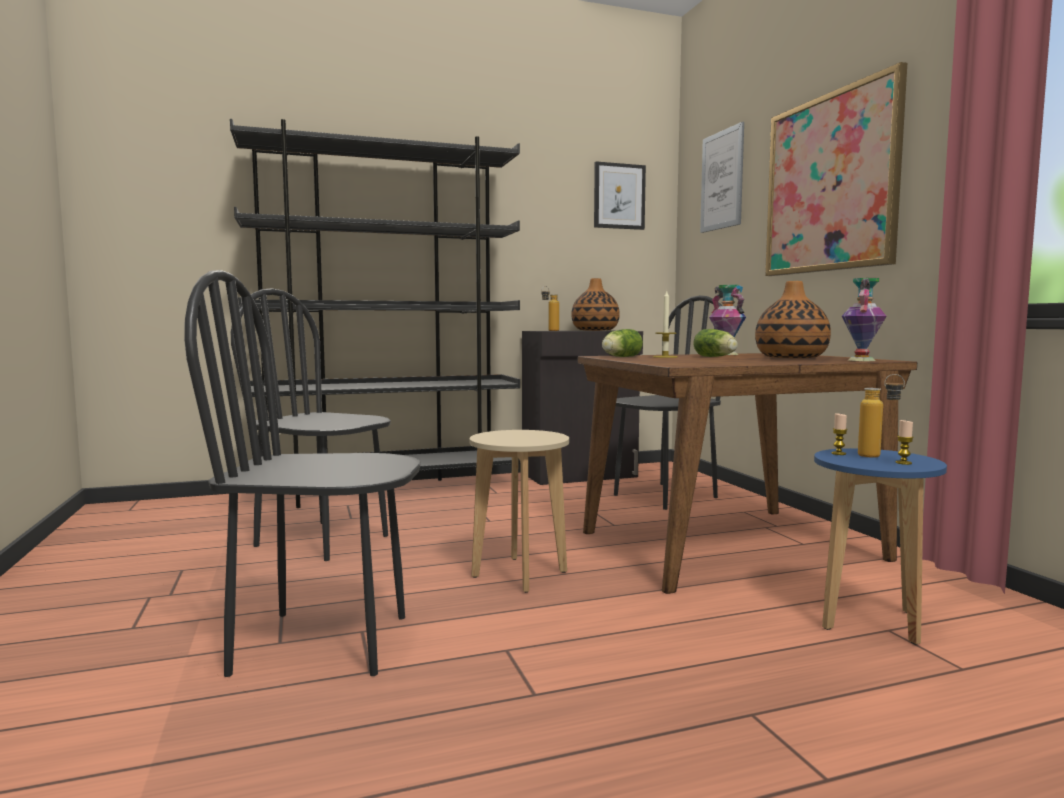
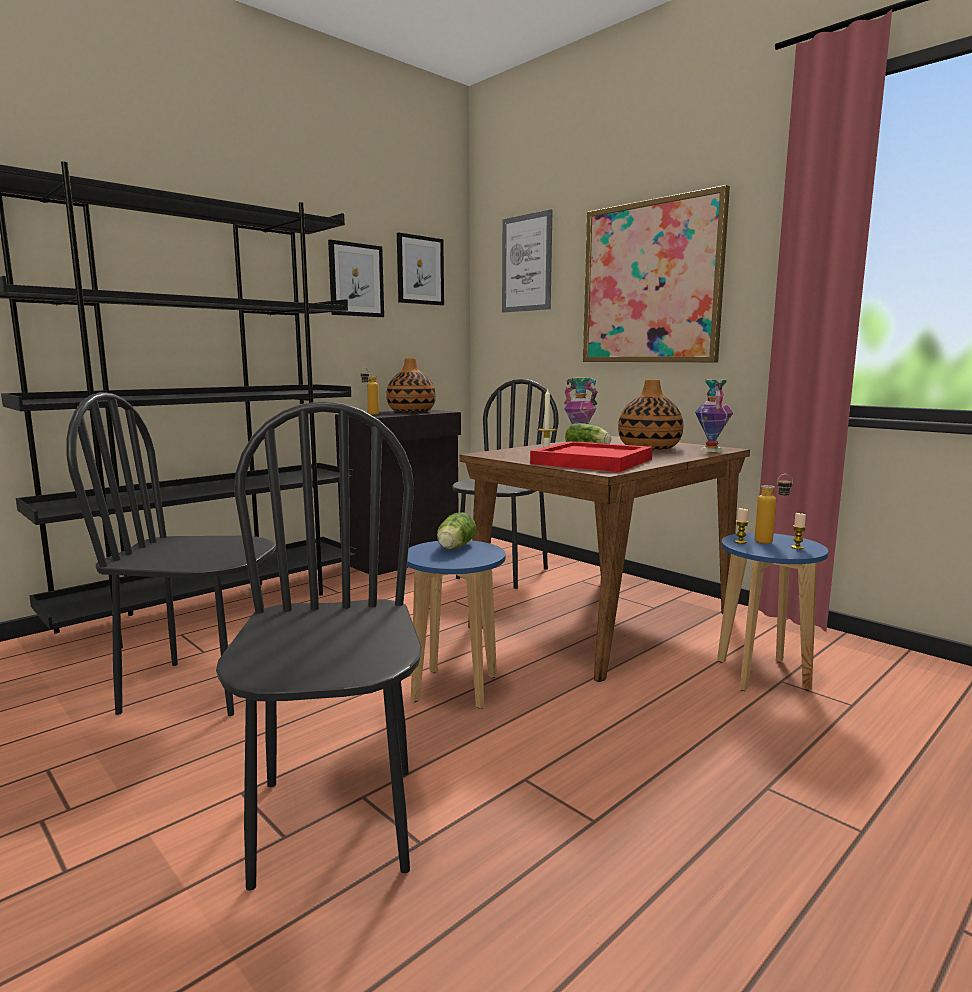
camera: 25 degrees left, 5 degrees up
black chair [184,270,421,677] -> black chair turned 105 degrees clockwise [216,401,422,891]
beige stool [469,430,569,593] -> blue stool [407,540,505,709]
lettuce [602,329,643,357] -> lettuce moved to [437,512,476,549]
none -> picture [328,240,384,317]
none -> red tray [530,441,653,472]

